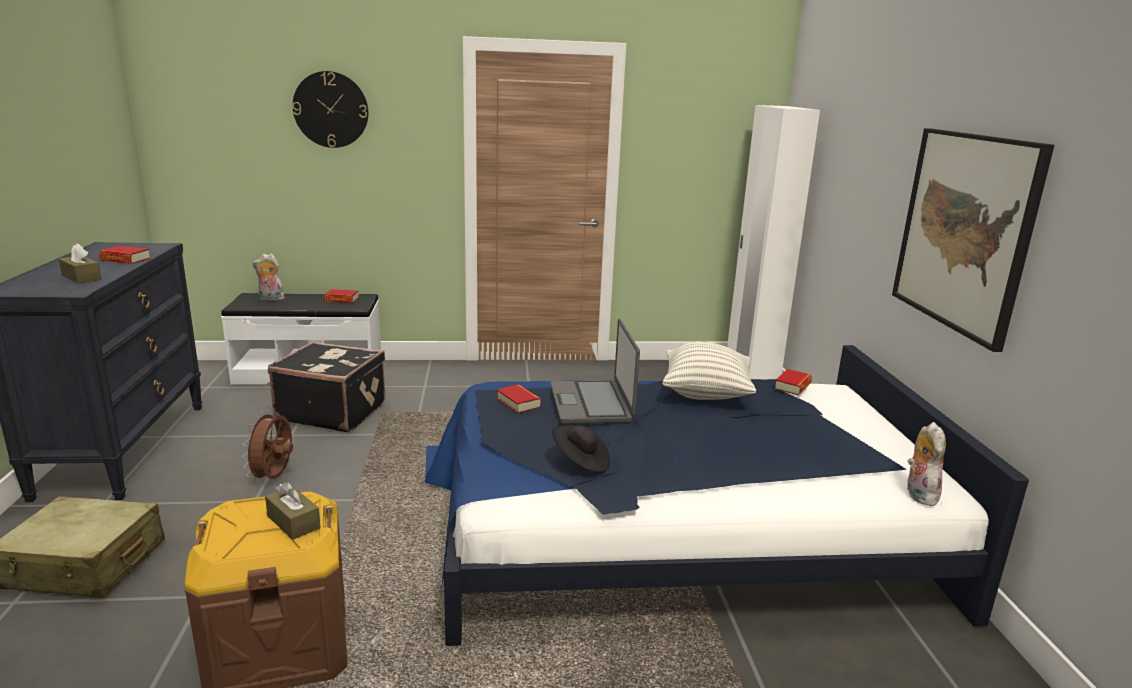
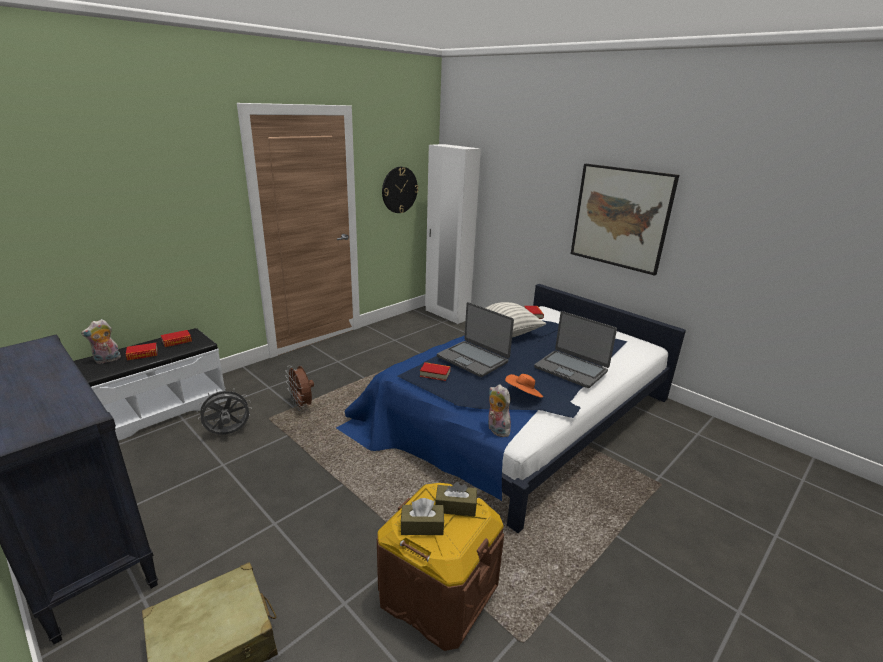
camera: 40 degrees left, 5 degrees up
brown tissue box [59,244,101,284] -> brown tissue box moved to [401,498,444,535]
book [99,246,151,264] -> book moved to [126,343,158,360]
brown fan [242,410,293,483] -> brown fan moved to [286,365,314,411]
black suitcase [268,341,385,432] -> grey fan [197,388,252,435]
wall clock [293,71,368,148] -> wall clock moved to [382,167,418,213]
black hat [552,425,610,473] -> orange hat [505,374,543,398]
plush toy [907,422,946,506] -> plush toy moved to [488,384,511,437]
none -> laptop [534,311,617,388]

